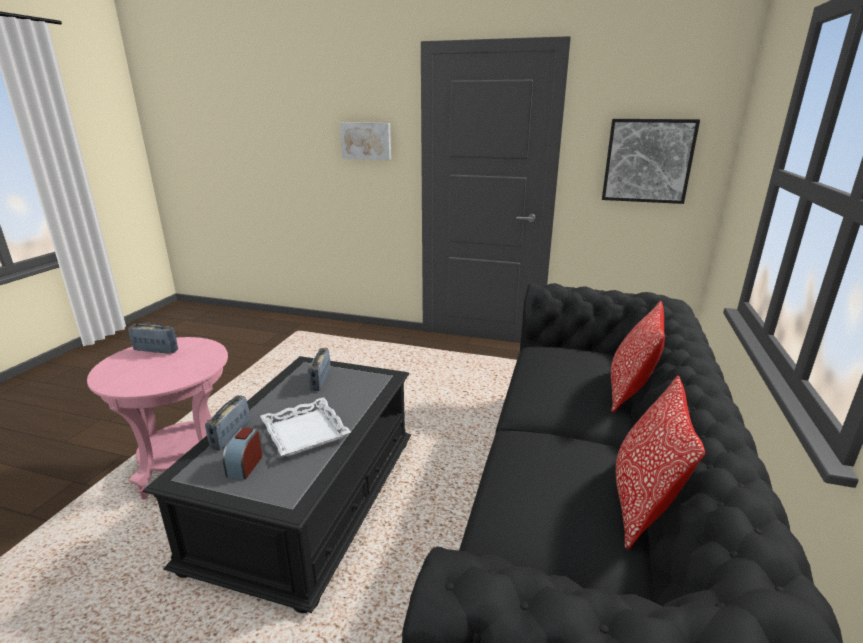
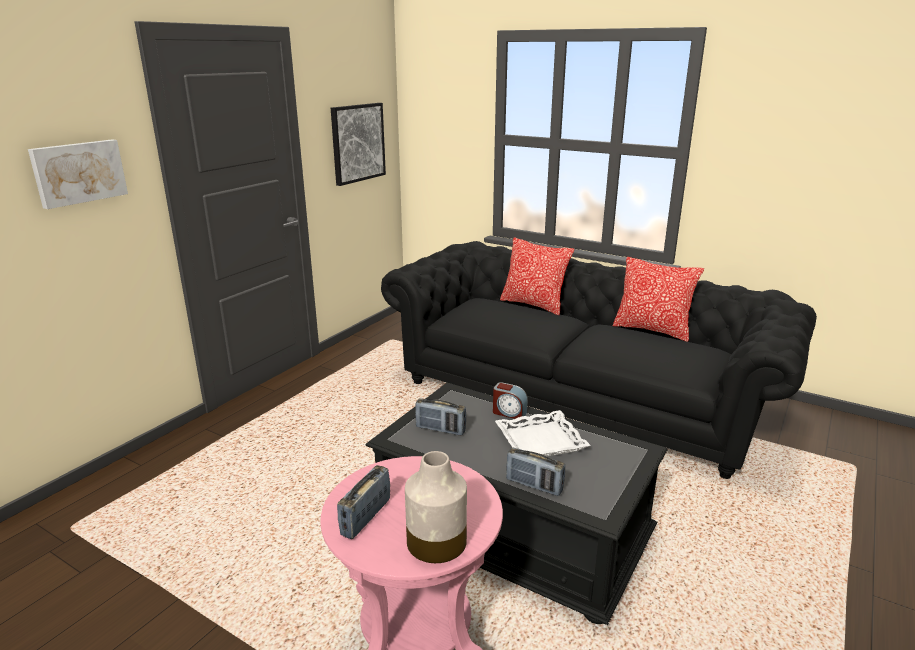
camera: 75 degrees left, 0 degrees up
alarm clock [223,427,262,479] -> alarm clock moved to [493,382,528,419]
none -> beige vase [405,451,467,563]

